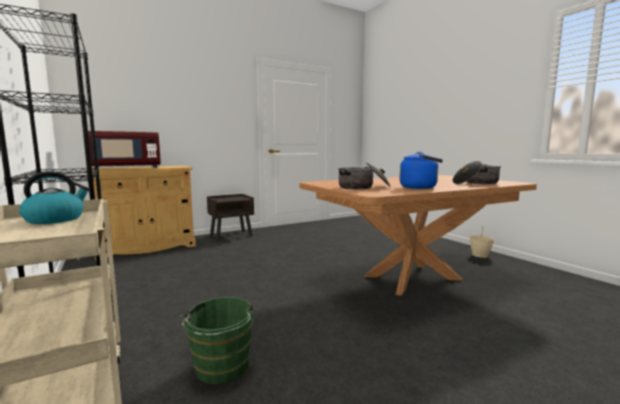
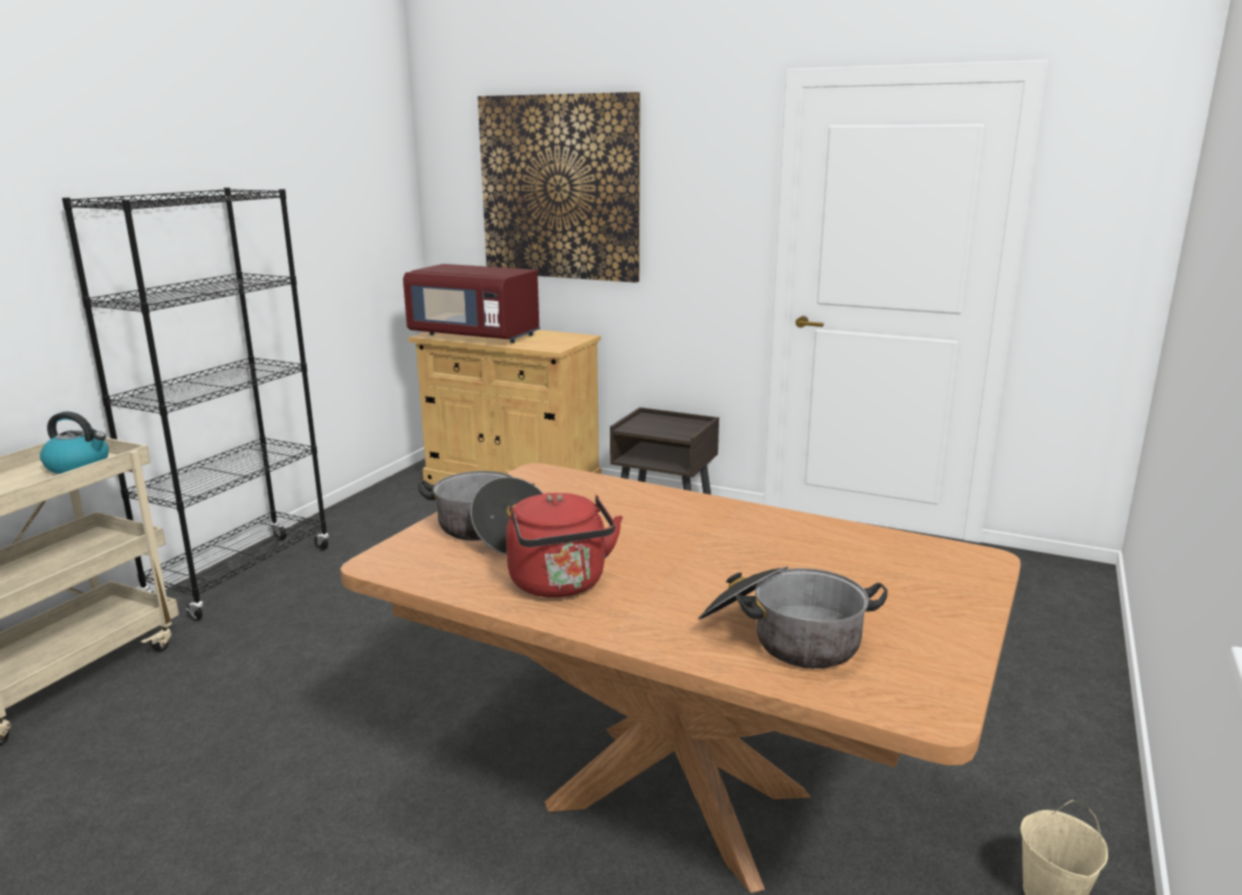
camera: 55 degrees right, 10 degrees up
green bucket [179,297,256,384] -> none
blue kettle [400,152,443,189] -> red kettle [506,493,623,598]
none -> picture [478,92,640,283]

